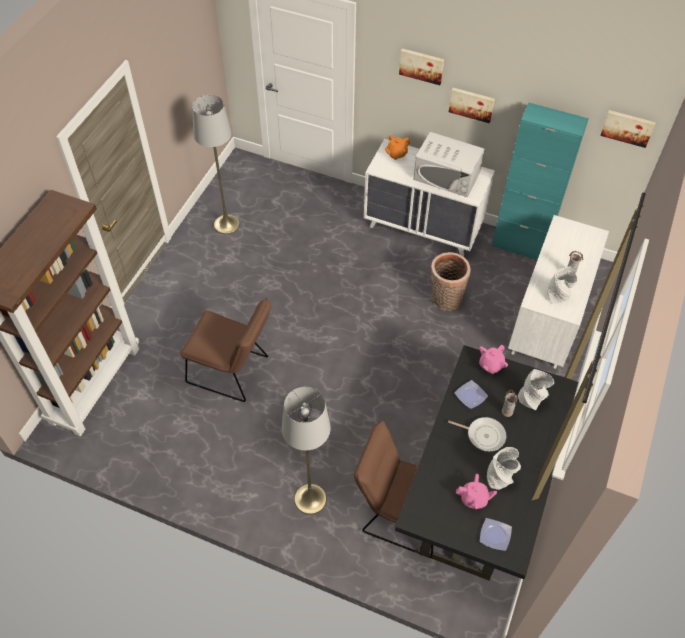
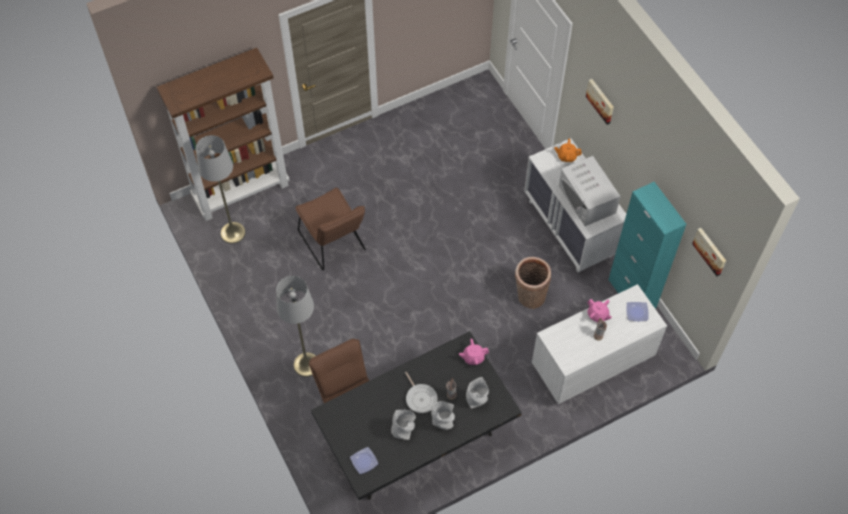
camera: 40 degrees right, 5 degrees up
grey floor lamp [192,95,240,234] -> grey floor lamp moved to [196,135,246,244]
picture [449,88,495,123] -> none
plate [454,380,488,409] -> plate moved to [626,302,649,321]
pink teapot [456,474,497,509] -> pink teapot moved to [587,299,612,323]
grey vase [547,266,577,304] -> grey vase moved to [431,401,455,430]

